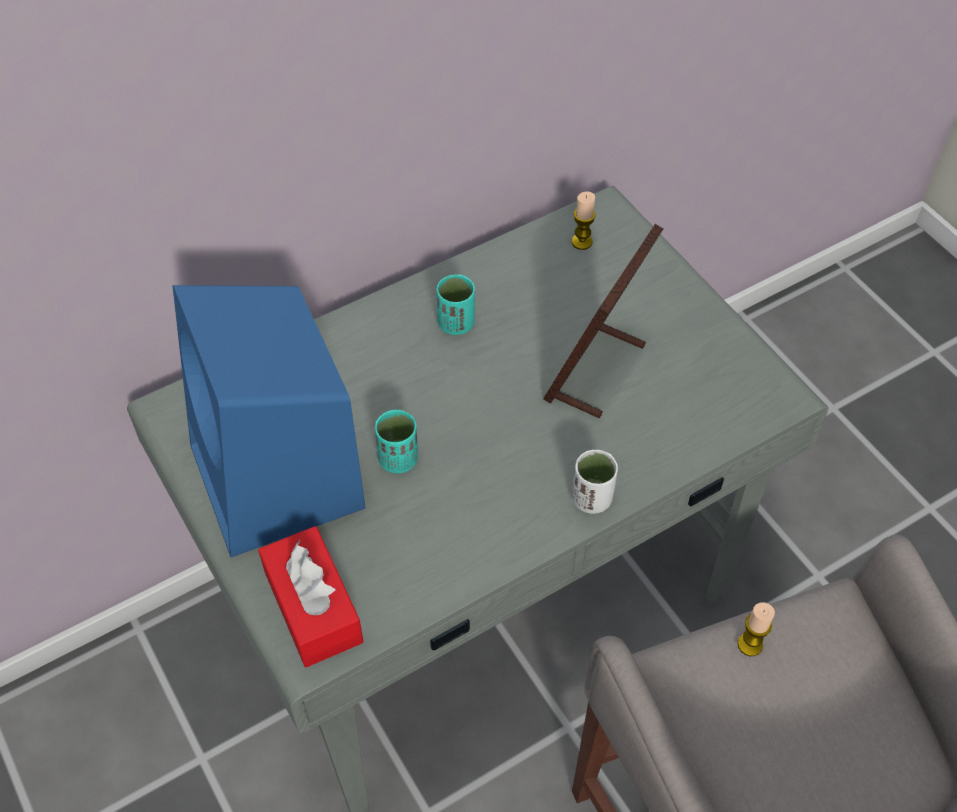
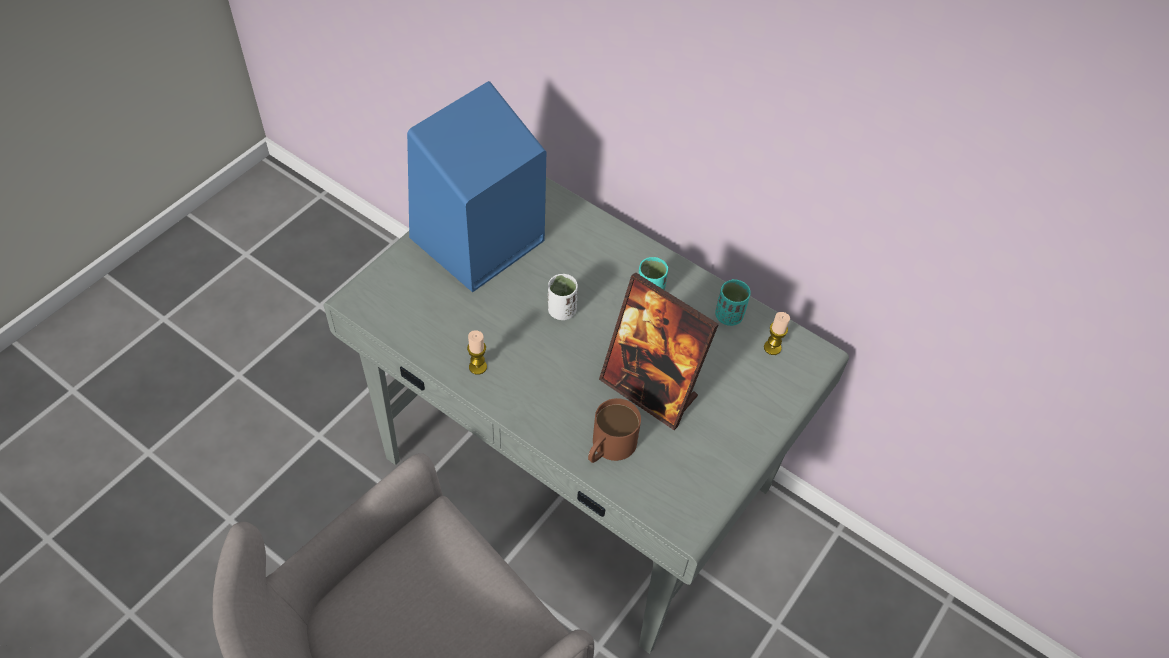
camera: 65 degrees right, 0 degrees up
red tissue box [258,526,364,667] -> none
turquoise cup [375,410,418,474] -> turquoise cup moved to [715,279,751,326]
picture frame [543,224,663,418] -> picture frame turned 150 degrees counterclockwise [599,272,719,430]
white cup [572,450,618,514] -> white cup moved to [548,274,578,320]
candle [737,602,775,656] -> candle moved to [467,330,487,375]
none -> brown mug [588,398,641,463]

